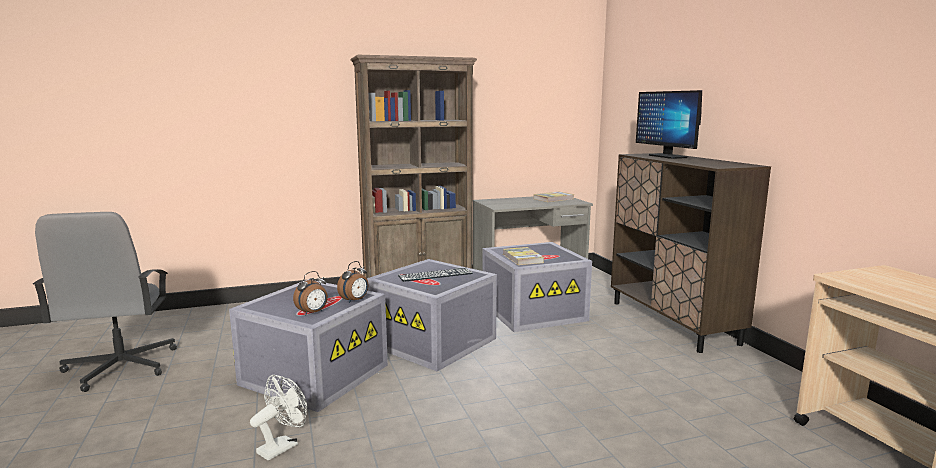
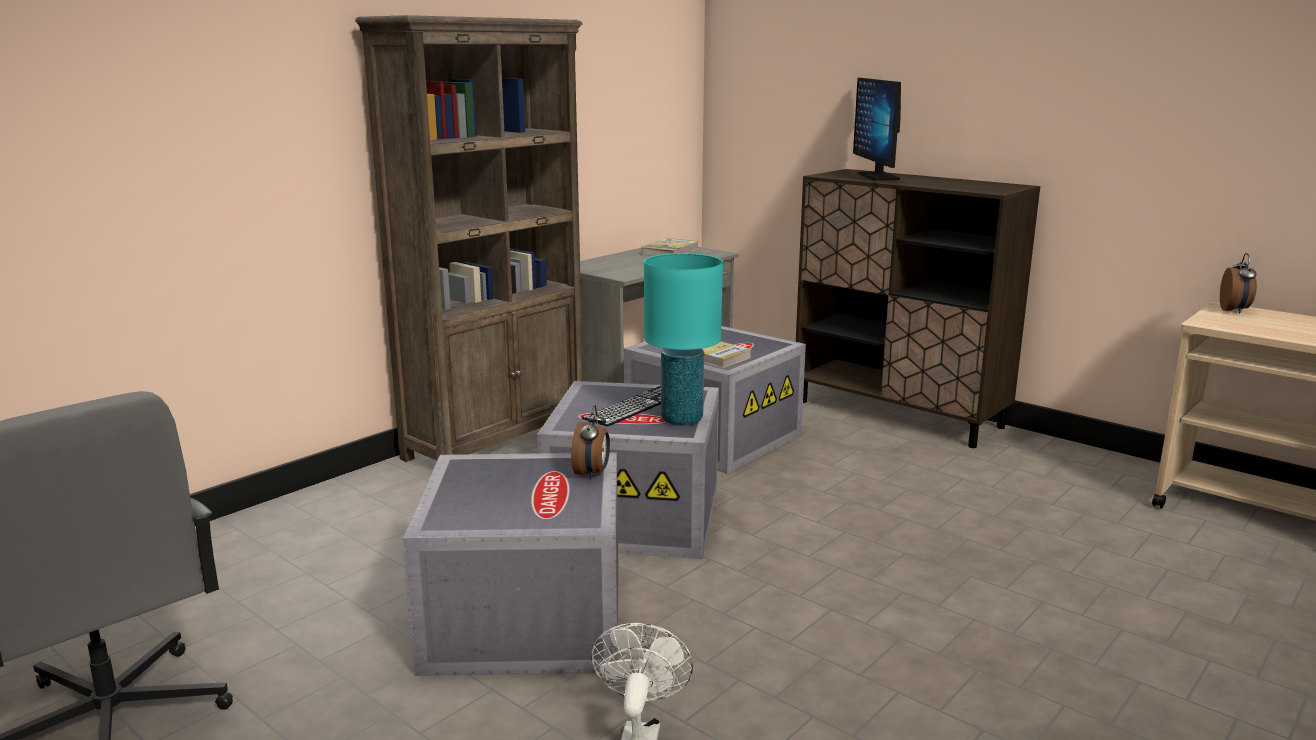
camera: 30 degrees left, 5 degrees up
alarm clock [293,271,328,315] -> alarm clock moved to [1220,253,1257,314]
monitor [636,90,702,159] -> monitor turned 45 degrees clockwise [853,78,901,180]
none -> turquoise table lamp [644,253,723,426]

